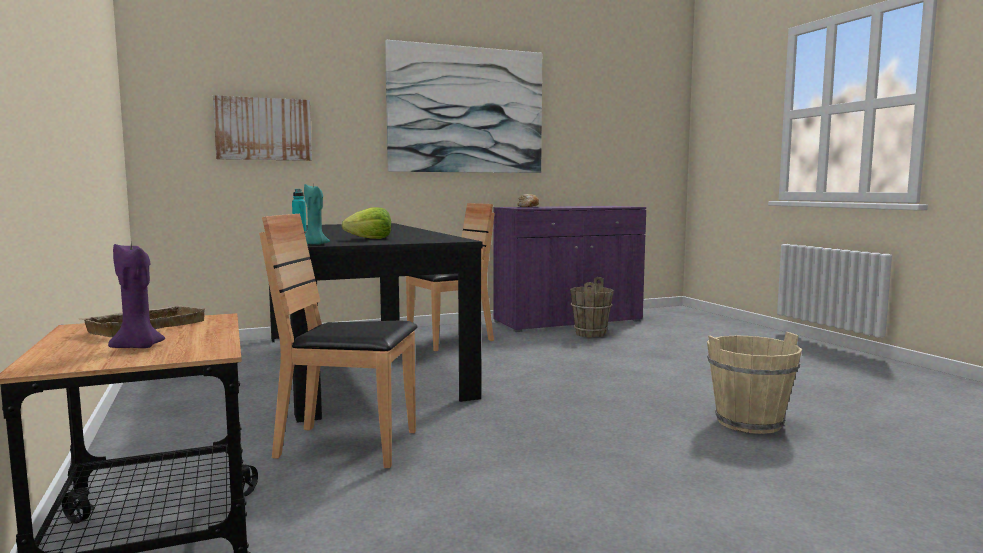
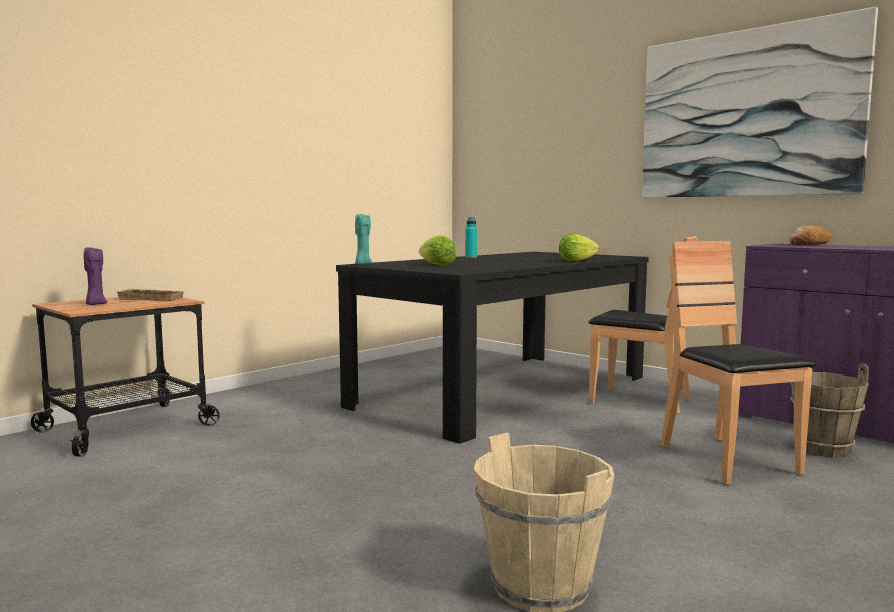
camera: 65 degrees right, 0 degrees up
picture [213,95,312,161] -> none
brown chair [259,214,417,468] -> brown chair moved to [660,241,816,485]
none -> lettuce [559,234,599,261]

